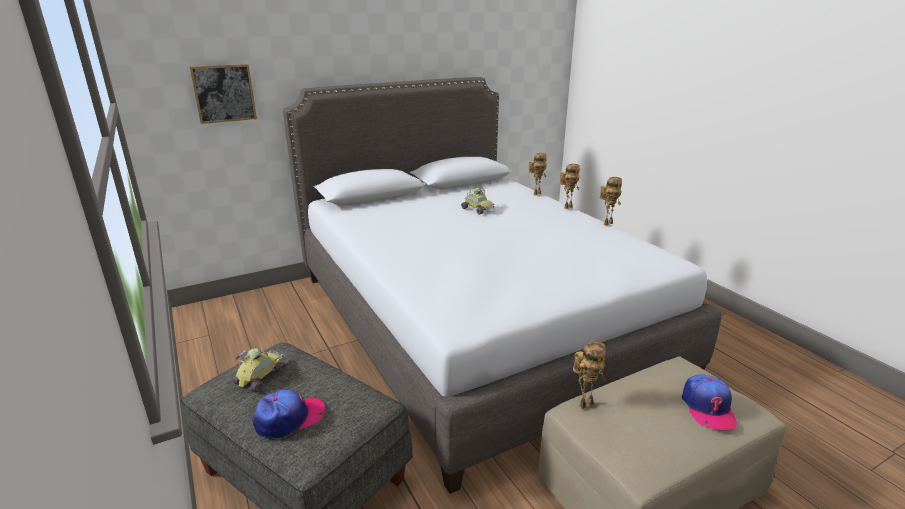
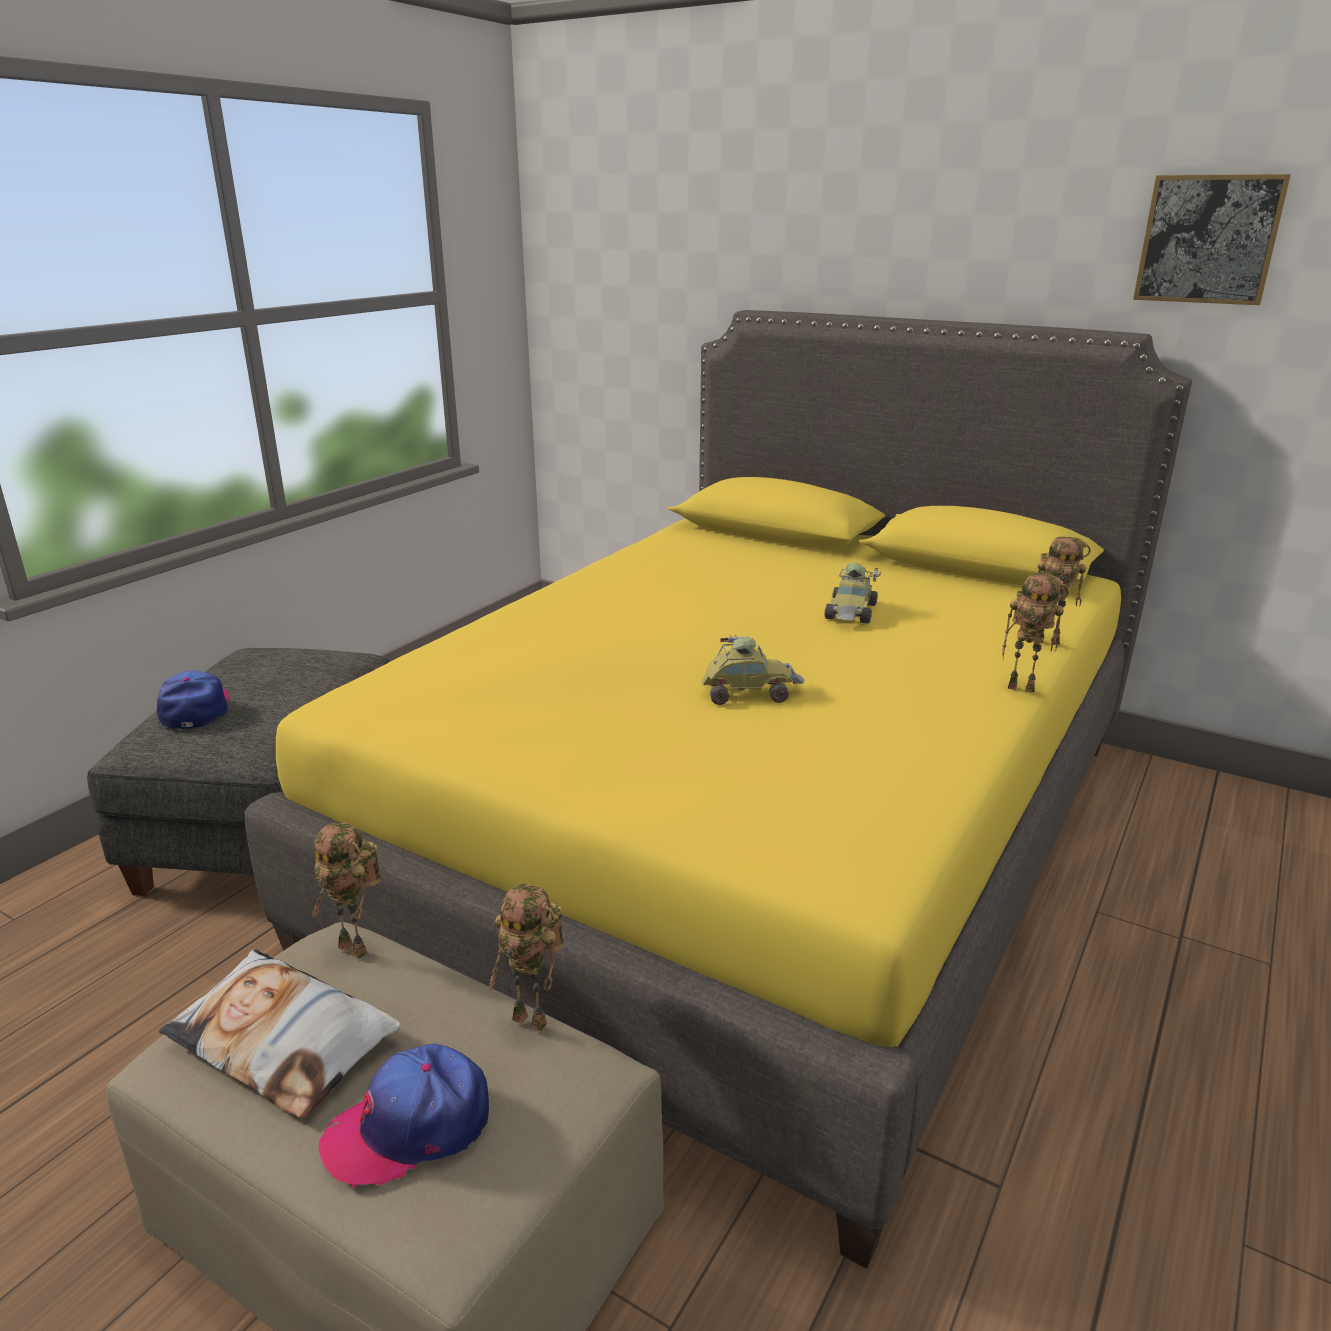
camera: 60 degrees right, 0 degrees up
picture [190,64,257,124] -> picture moved to [1133,174,1291,305]
toy car [233,348,286,392] -> toy car moved to [702,635,804,705]
cap [252,389,325,439] -> cap turned 135 degrees counterclockwise [157,670,230,729]
grey bed [283,77,722,494] -> yellow bed [245,310,1192,1269]
toy robot [600,177,622,226] -> toy robot moved to [489,884,564,1031]
none -> pillow [159,949,401,1119]

